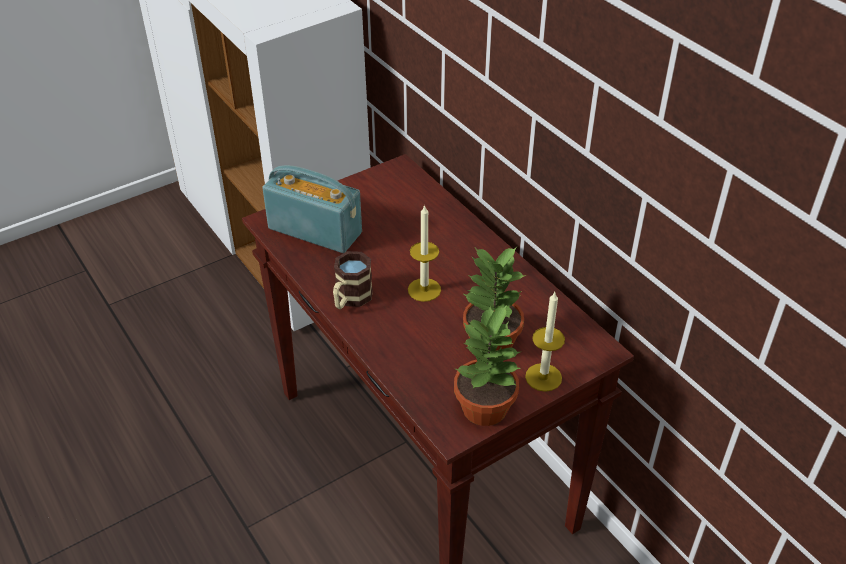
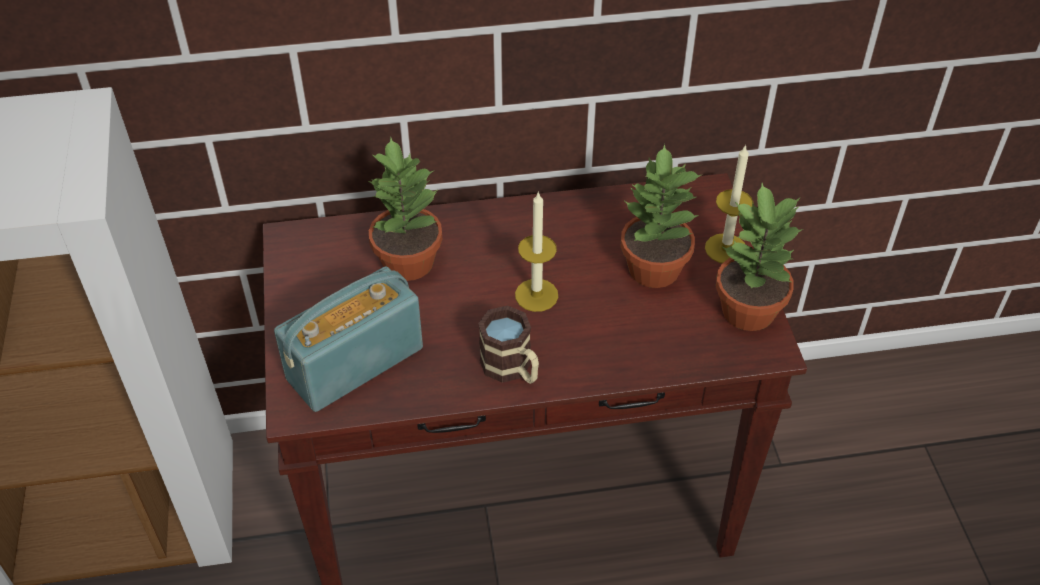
camera: 65 degrees left, 5 degrees up
none -> potted plant [368,137,442,281]

